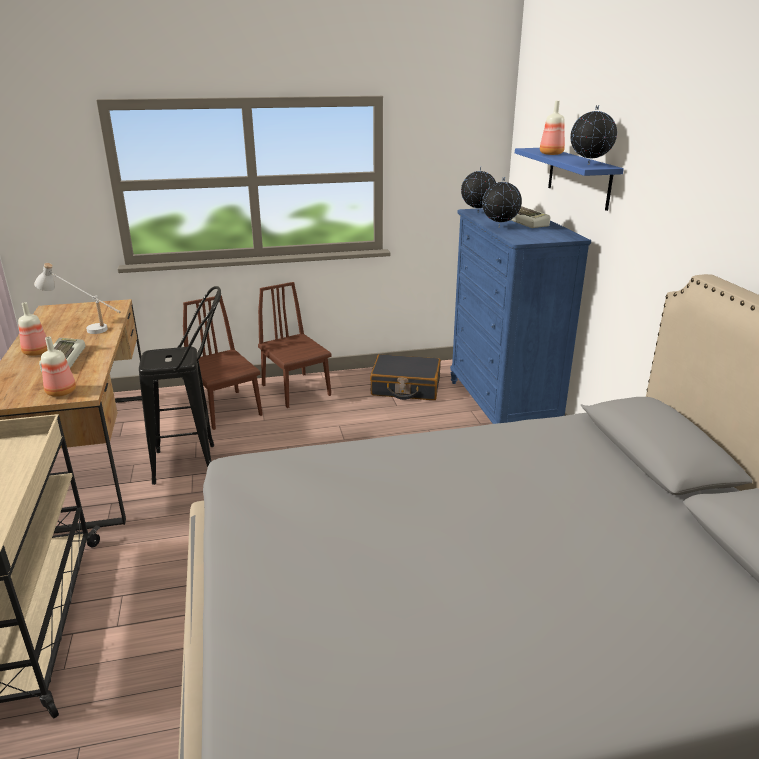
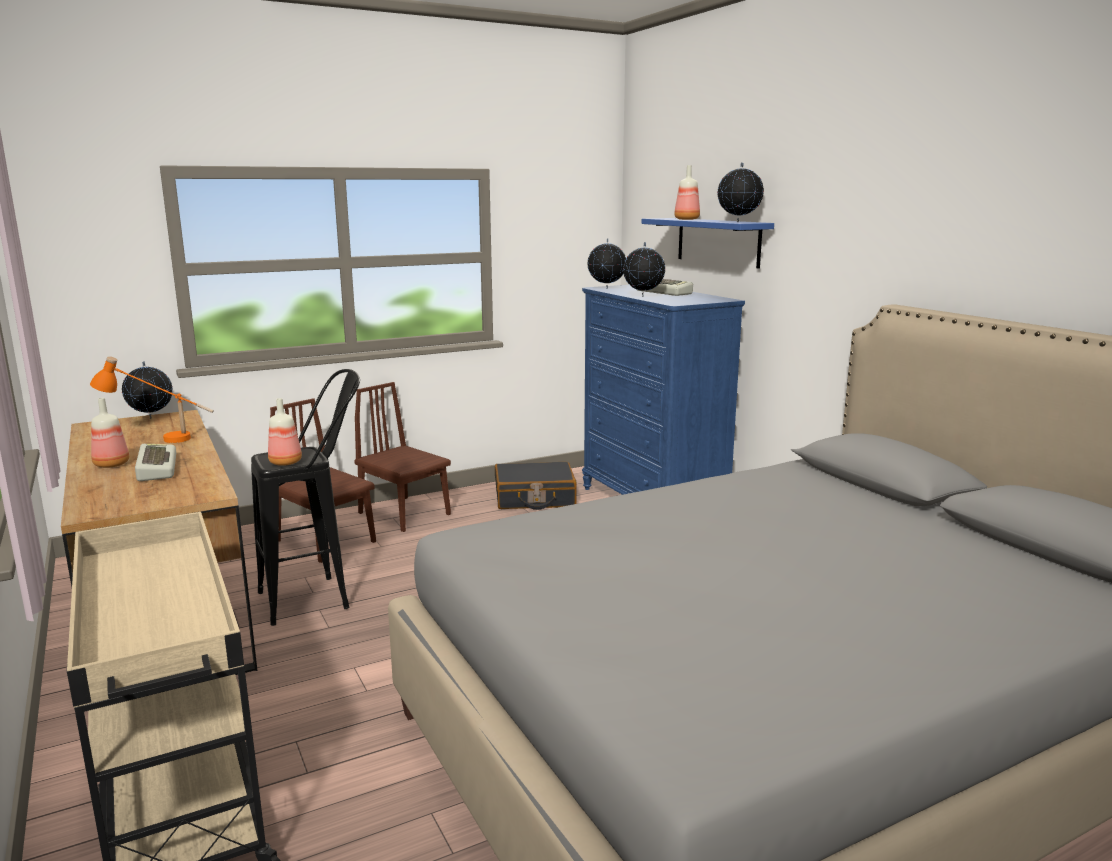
camera: 15 degrees left, 10 degrees down
white table lamp [34,263,121,334] -> orange table lamp [90,356,214,443]
bottle [41,337,76,397] -> bottle moved to [268,398,302,466]
none -> globe [122,361,173,419]

